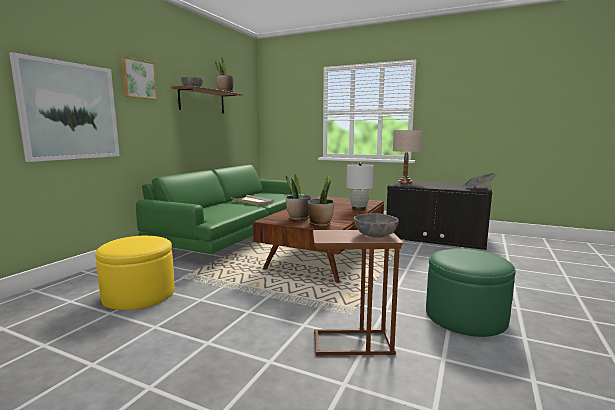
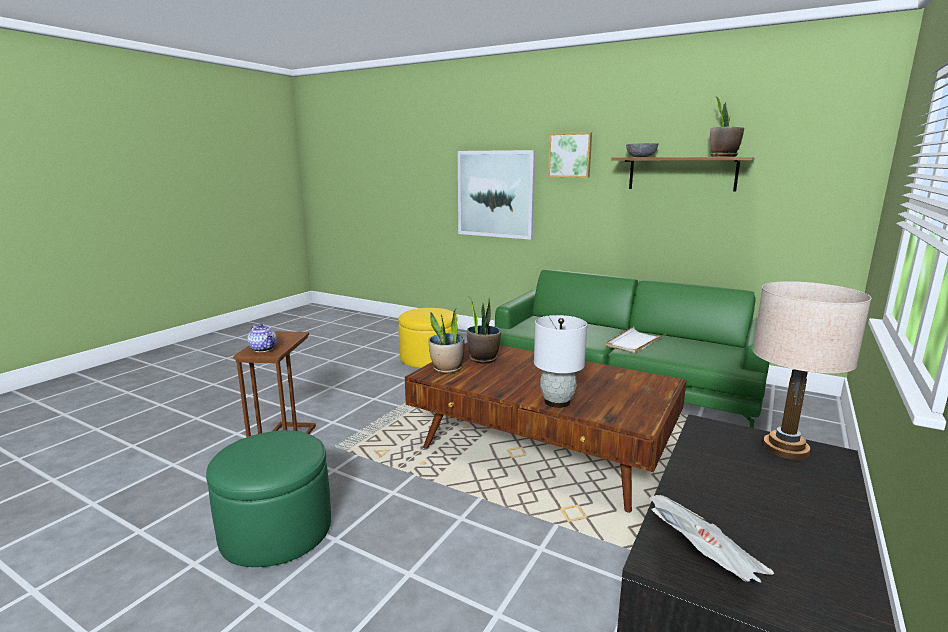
camera: 95 degrees right, 5 degrees up
grey bowl [354,213,399,238] -> teapot [247,324,277,352]

